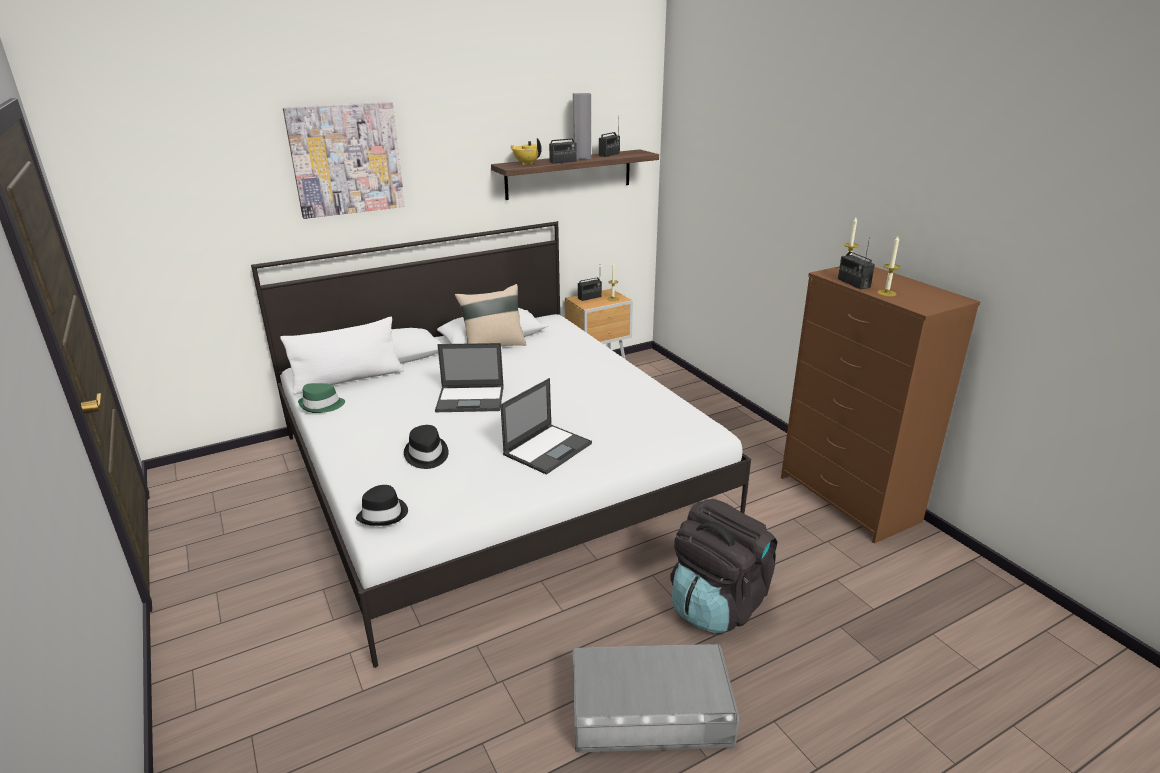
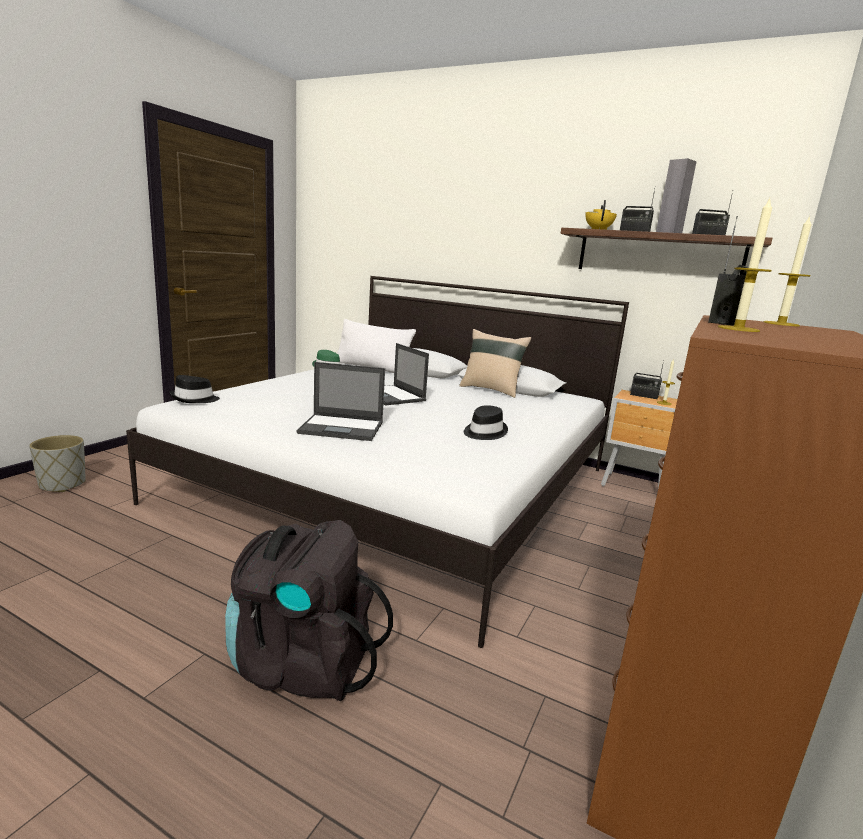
camera: 55 degrees right, 10 degrees down
picture [283,102,405,219] -> none
black hat [404,425,449,469] -> black hat moved to [464,405,508,440]
grey storage box [573,644,739,753] -> none
none -> grey planter [29,435,86,492]

